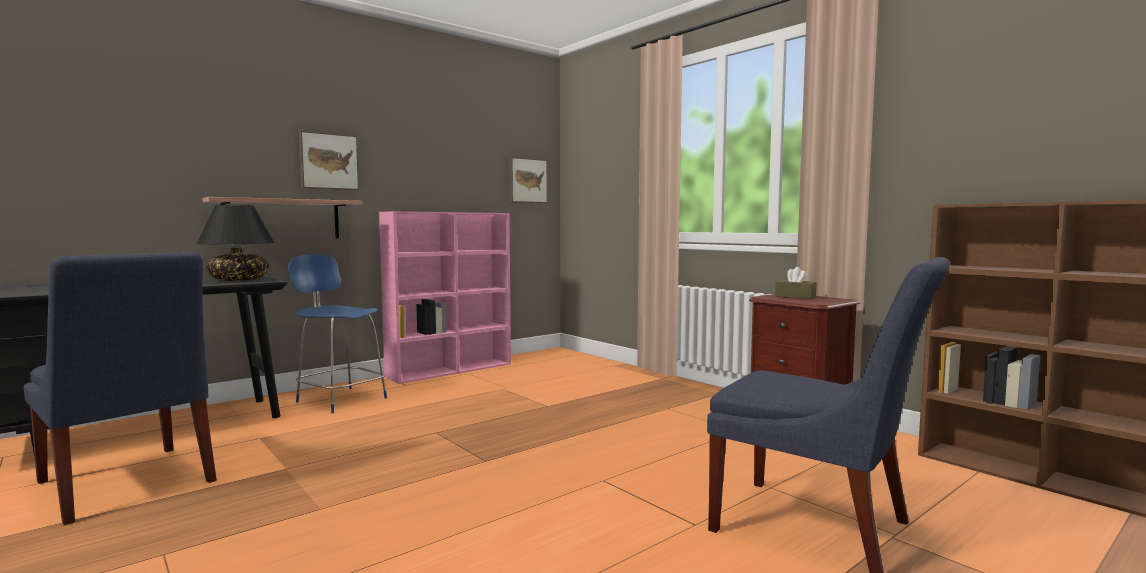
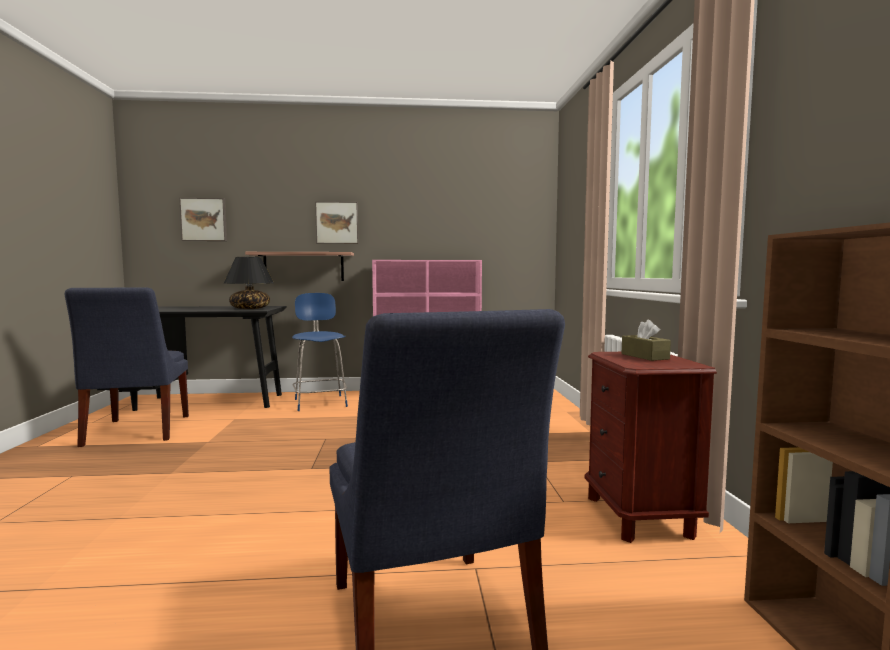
camera: 35 degrees right, 0 degrees up
picture [509,157,548,203] -> picture moved to [179,198,227,241]

